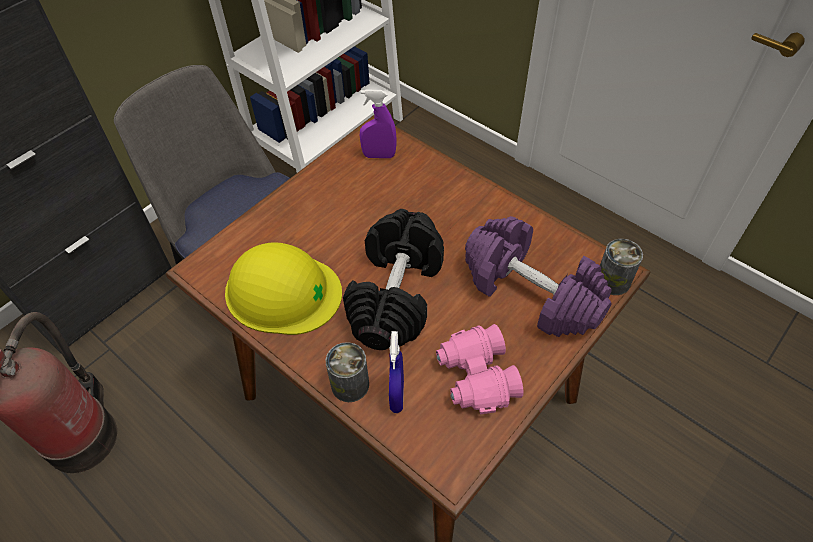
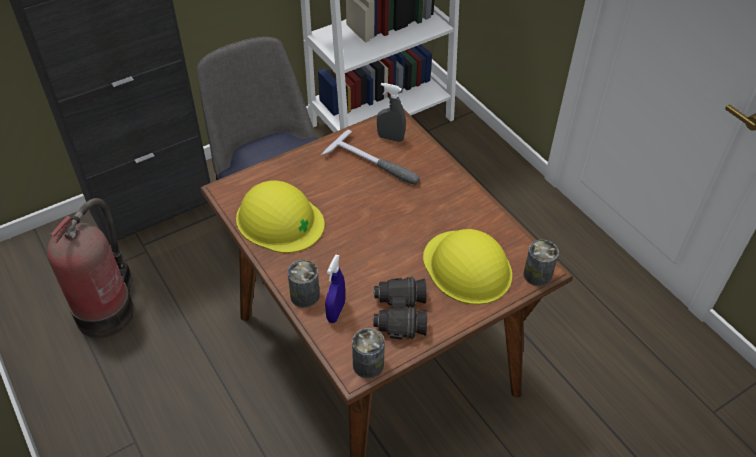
camera: 15 degrees right, 5 degrees down
black dumbbell [343,209,444,350] -> none
purple spray bottle [360,89,396,158] -> grey spray bottle [377,83,406,142]
pink binoculars [436,324,524,414] -> black binoculars [373,277,427,340]
purple dumbbell [465,216,612,337] -> yellow hard hat [423,229,512,305]
none -> hammer [321,130,420,185]
none -> can [352,328,385,378]

